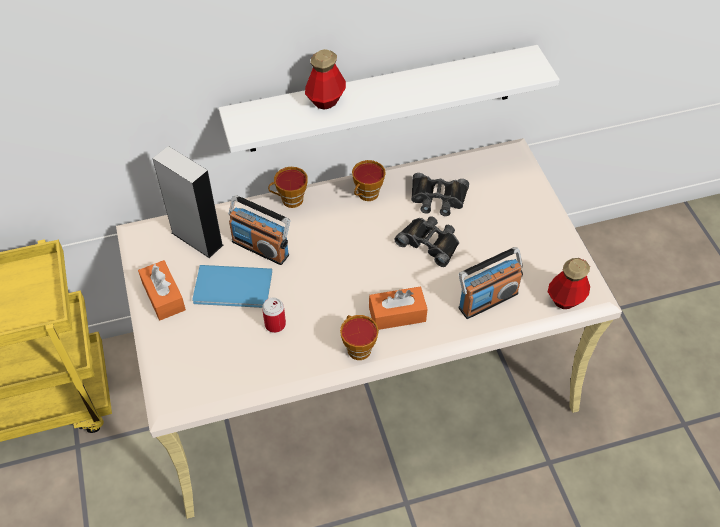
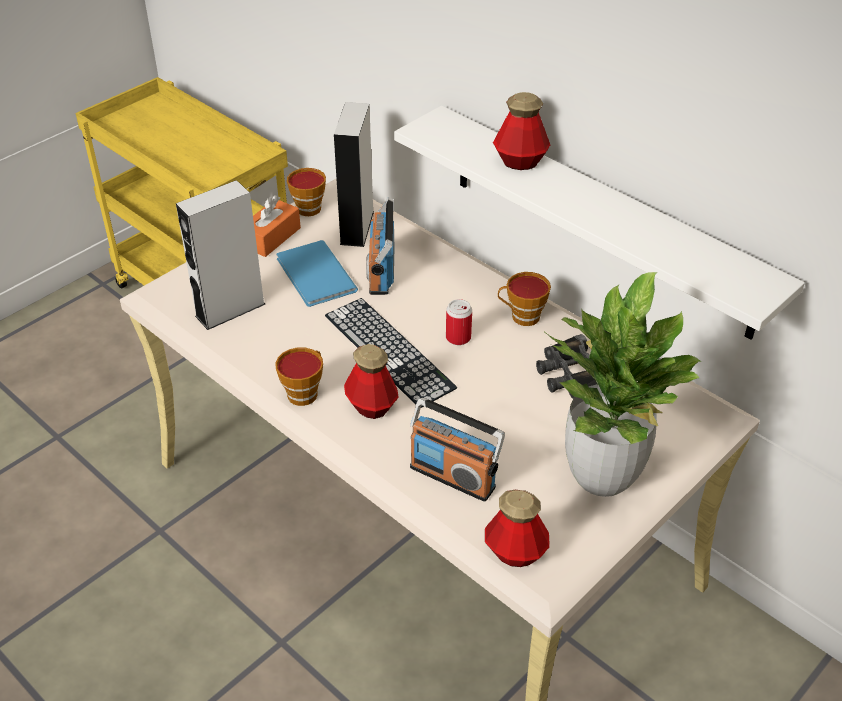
camera: 60 degrees right, 10 degrees down
can [262,298,286,333] -> can moved to [446,299,472,345]
cup [268,167,308,208] -> cup moved to [287,168,326,216]
orange tissue box [369,287,427,330] -> bottle [344,344,399,419]
black binoculars [394,216,459,267] -> none
none -> grey speaker [176,180,265,330]
none -> keyboard [325,298,457,408]
none -> potted plant [543,272,701,497]

